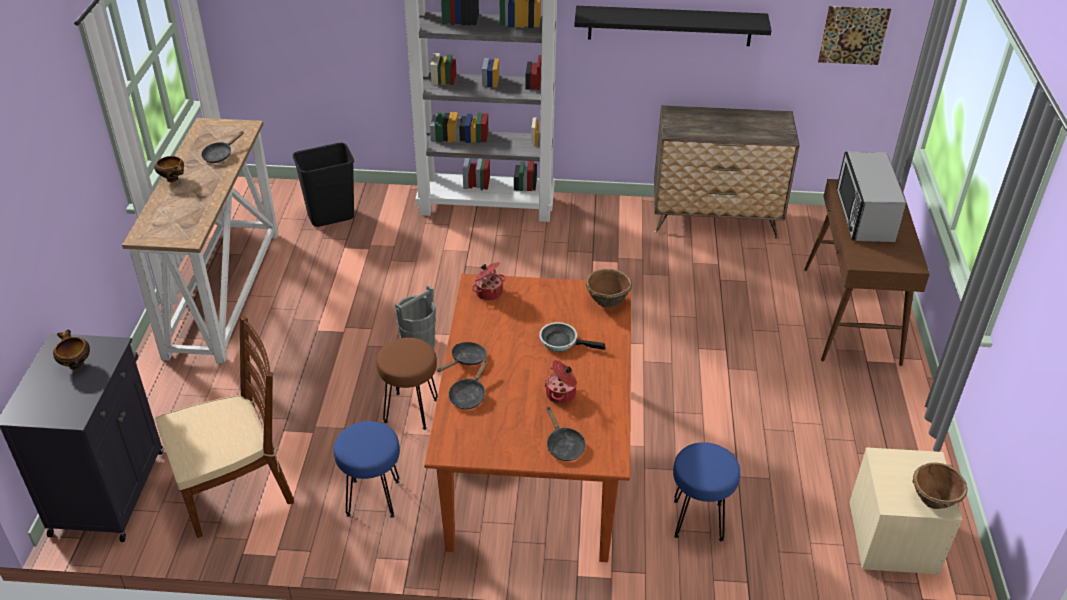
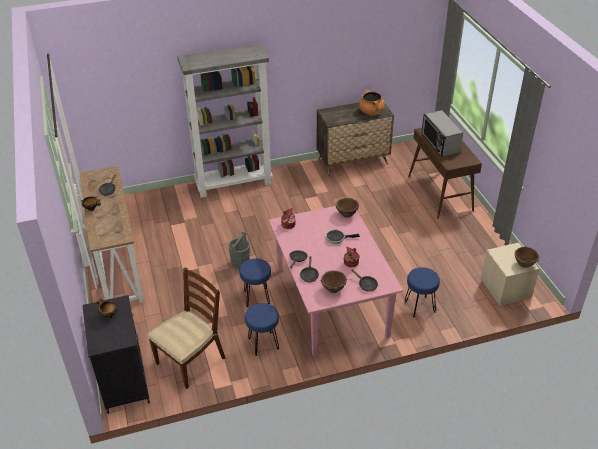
camera: 20 degrees left, 0 degrees up
black trash can [293,143,354,227] -> none
brown stool [376,338,438,430] -> blue stool [239,258,271,307]
brown dining table [424,274,631,562] -> pink dining table [269,206,403,356]
black shelf [574,6,772,46] -> none
picture [818,6,891,65] -> none
none -> brown bowl [321,270,347,293]
none -> orange cooking pot [359,90,385,115]

